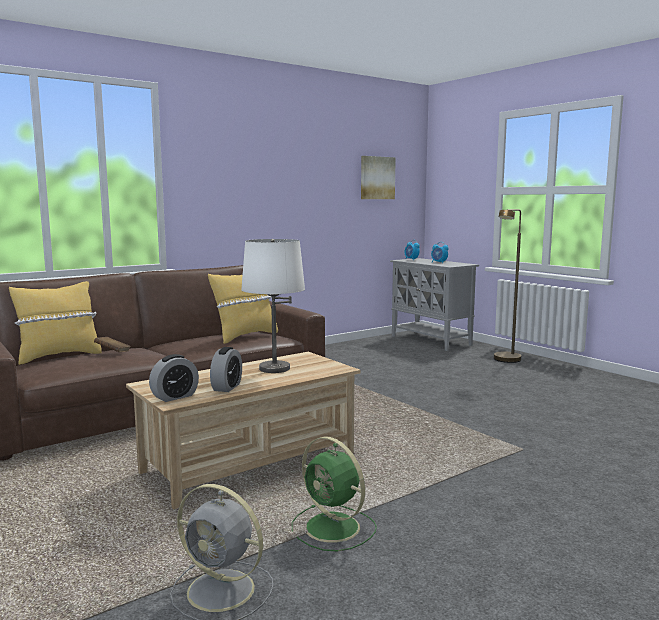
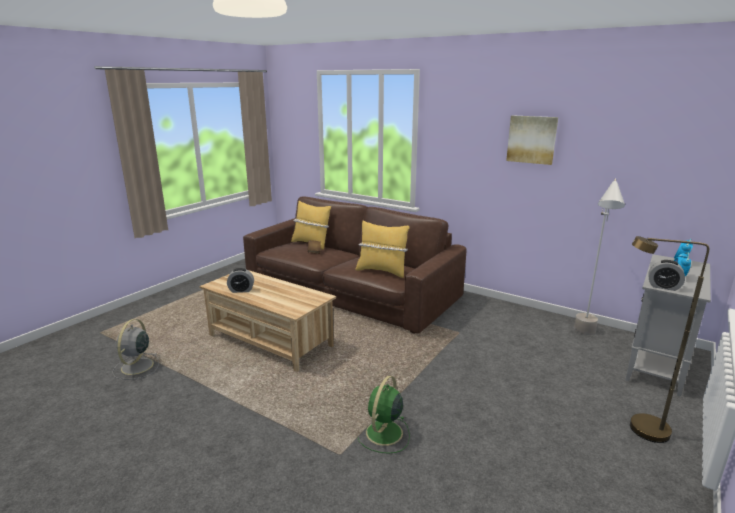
camera: 70 degrees right, 10 degrees up
alarm clock [149,354,199,402] -> alarm clock moved to [648,260,685,291]
white table lamp [241,239,305,373] -> none
green fan [292,436,377,551] -> green fan moved to [358,376,410,454]
picture [361,156,396,199] -> picture moved to [506,115,558,165]
none -> grey floor lamp [574,178,625,335]

